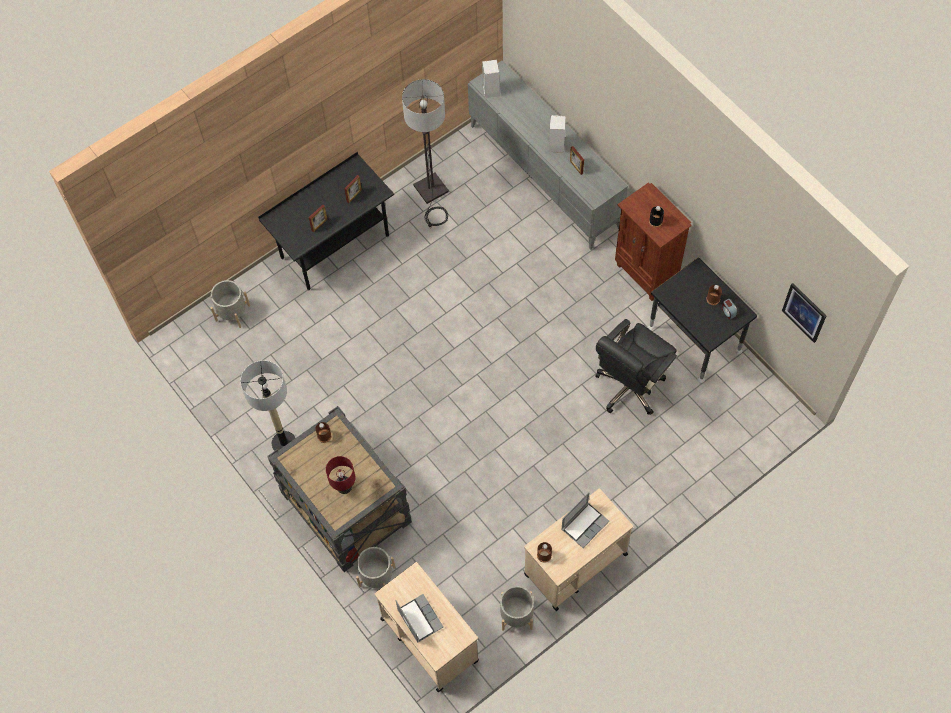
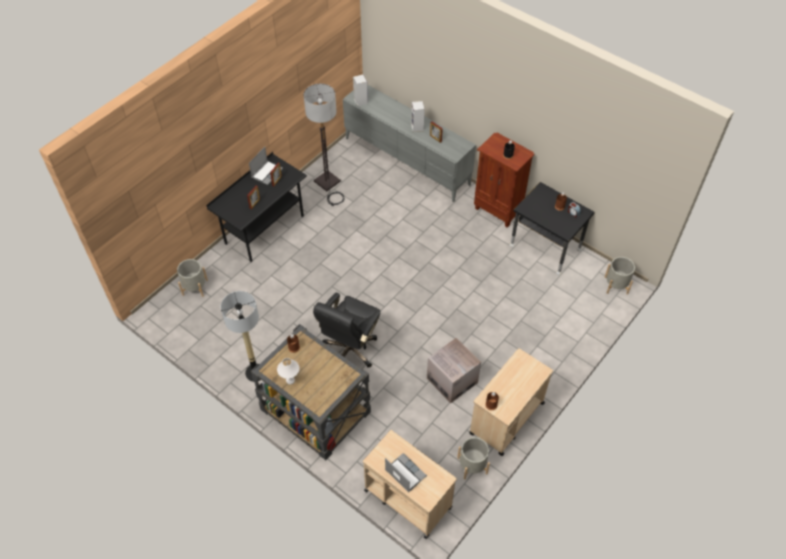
camera: 15 degrees left, 10 degrees down
red table lamp [326,456,355,494] -> none
grey planter [356,547,396,588] -> grey planter moved to [605,257,635,295]
laptop [562,492,609,548] -> laptop moved to [249,147,283,185]
black office chair [595,319,677,415] -> black office chair moved to [313,293,380,367]
picture [782,283,826,343] -> none
none -> white table lamp [277,358,299,385]
none -> cardboard box [427,338,481,403]

